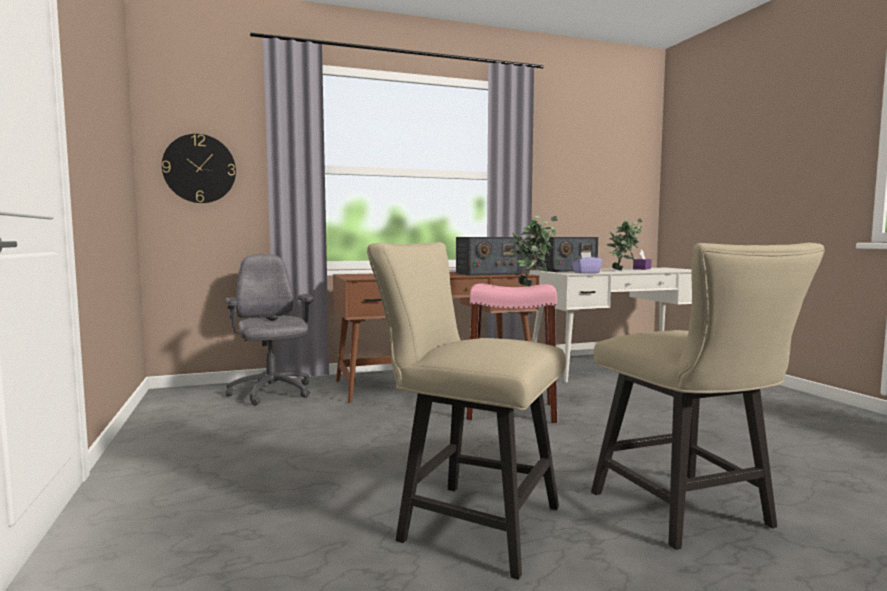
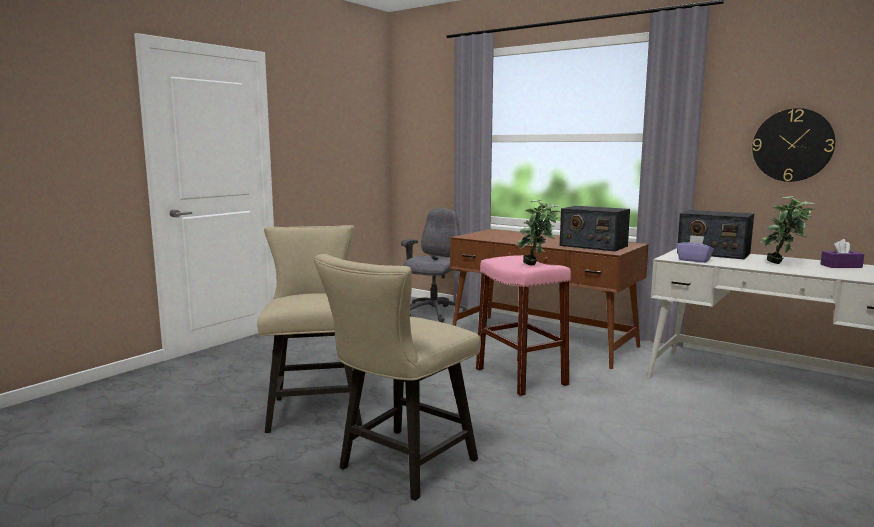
camera: 55 degrees right, 5 degrees up
wall clock [162,134,236,203] -> wall clock moved to [752,108,835,182]

